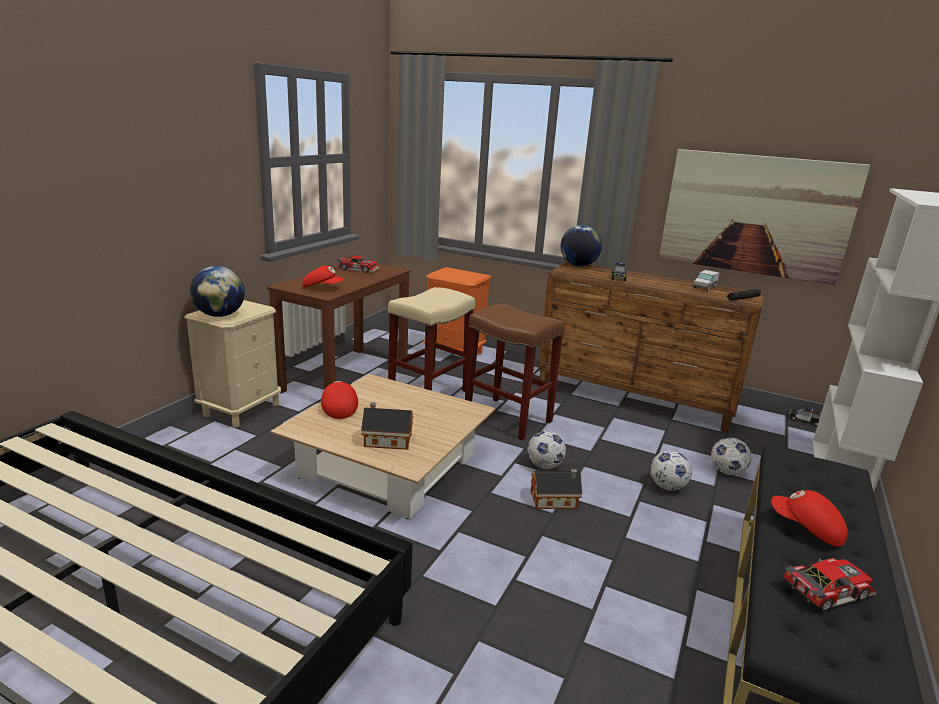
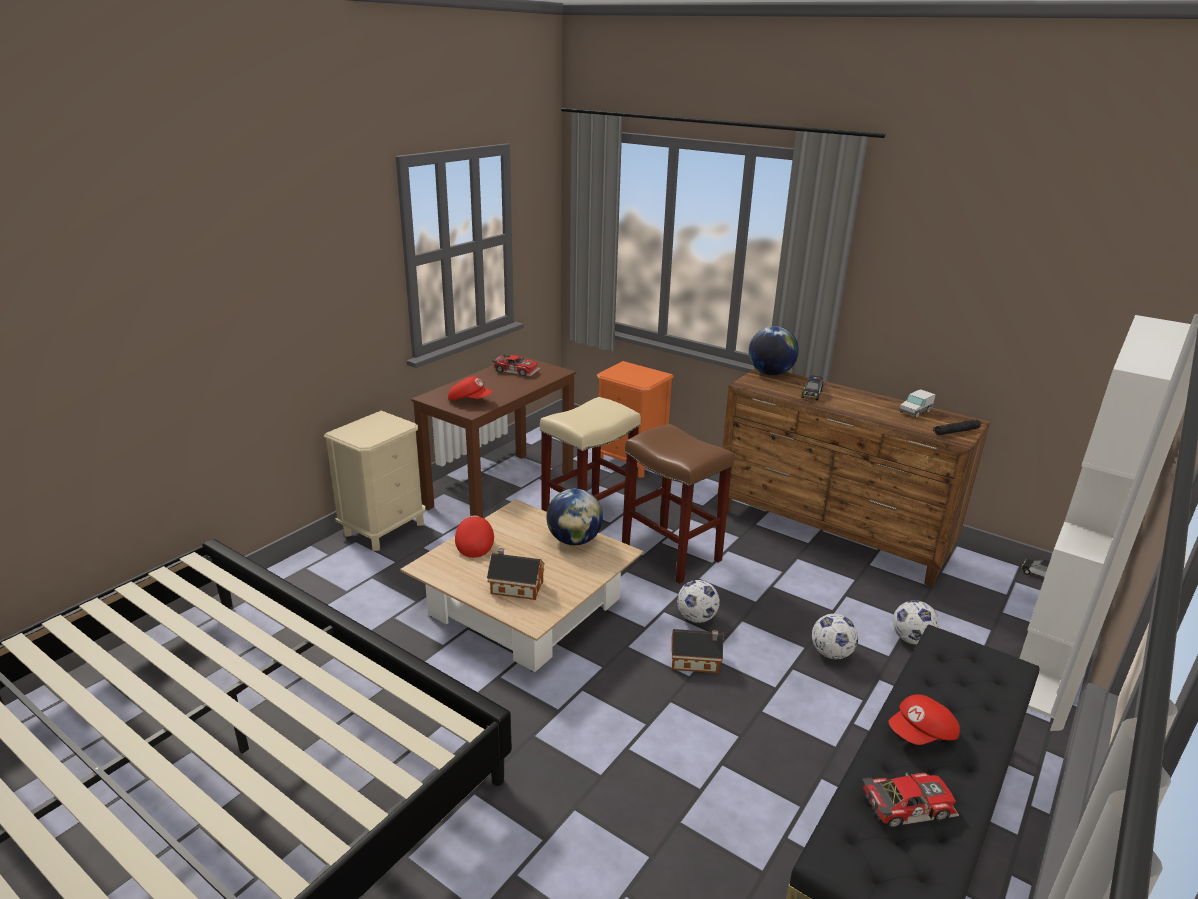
camera: 10 degrees right, 5 degrees up
globe [190,266,245,317] -> globe moved to [546,489,603,545]
picture [659,149,870,285] -> none
red cap [771,490,848,547] -> red cap turned 75 degrees counterclockwise [889,694,960,745]

